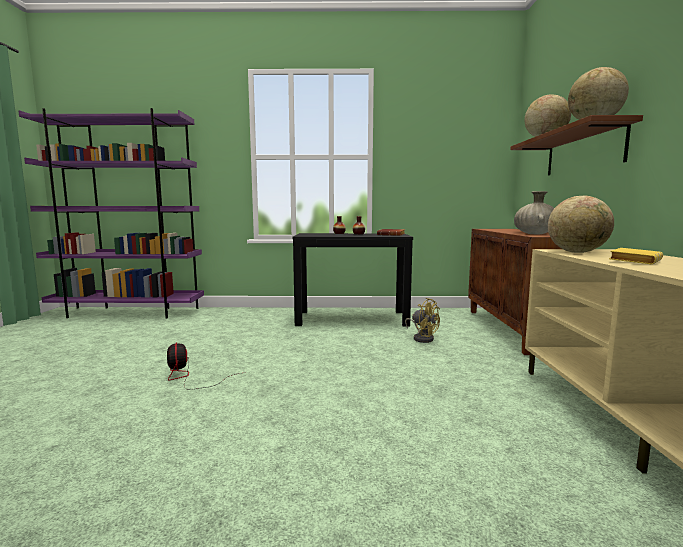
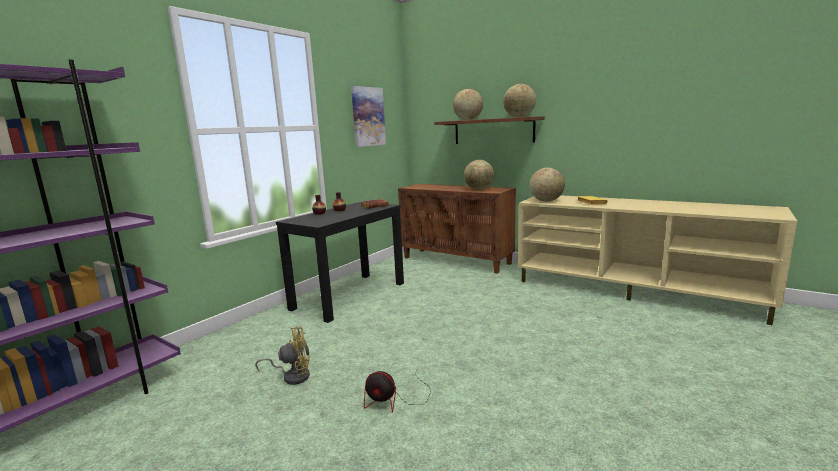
camera: 55 degrees left, 5 degrees up
yellow fan [405,298,440,343] -> yellow fan moved to [255,327,310,385]
beige vase [514,191,554,234] -> globe [464,160,494,190]
none -> picture [351,86,386,147]

